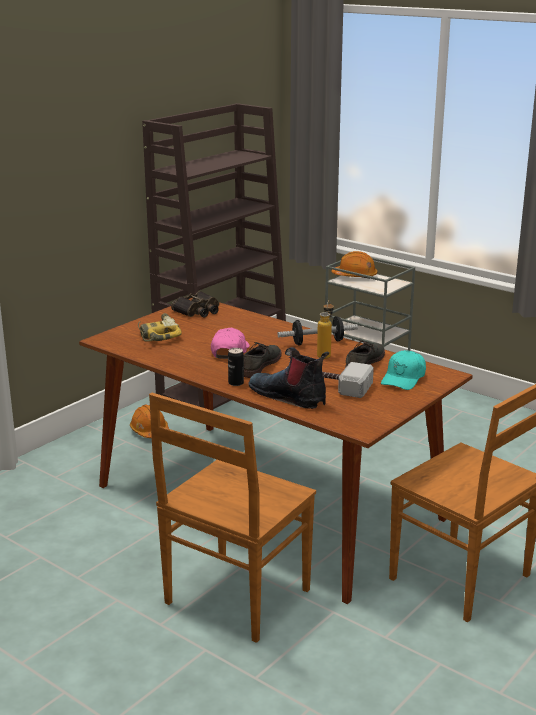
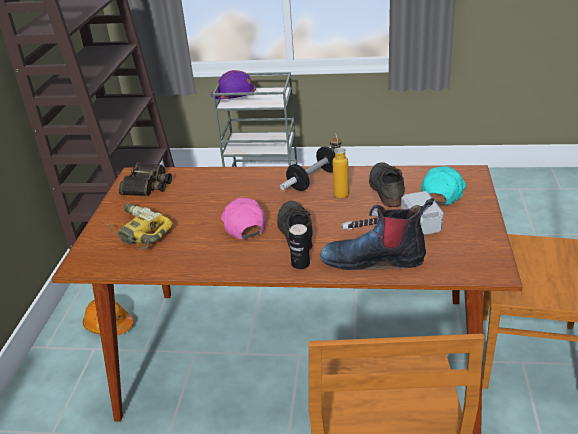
camera: 30 degrees left, 10 degrees up
orange hard hat [331,251,377,279] -> purple hard hat [211,70,256,99]
turquoise cap [381,350,426,390] -> turquoise cap turned 150 degrees counterclockwise [421,166,466,205]

